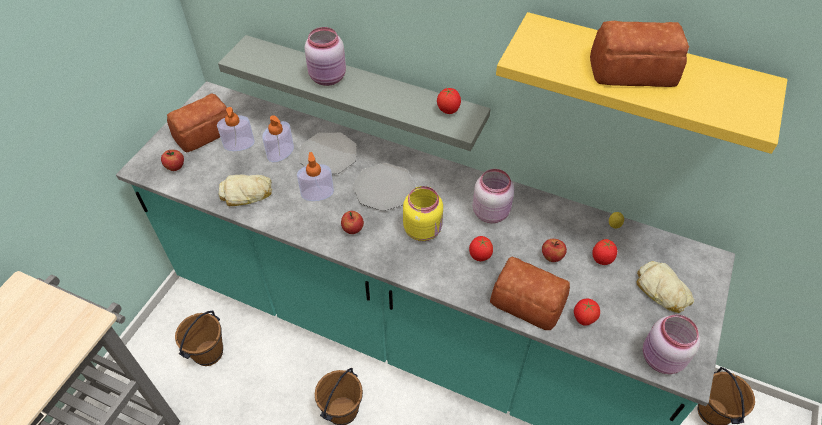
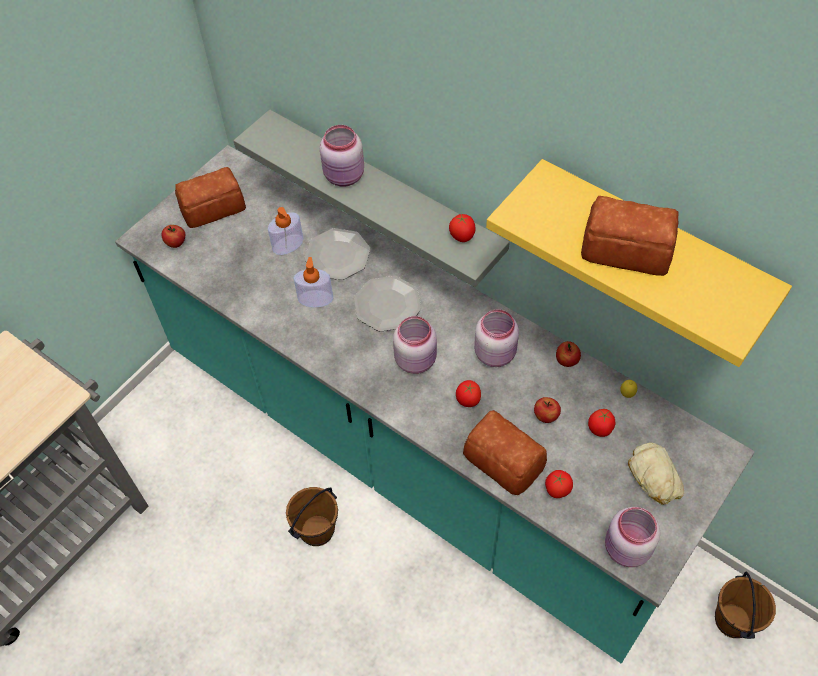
camera: 15 degrees right, 5 degrees up
brown bucket [175,310,223,366] -> none
soap dispenser [217,107,255,151] -> none
bread [219,175,272,206] -> none
apple [341,211,364,234] -> apple moved to [556,341,581,367]
yellow jar [403,186,443,241] -> pink jar [393,316,437,374]

